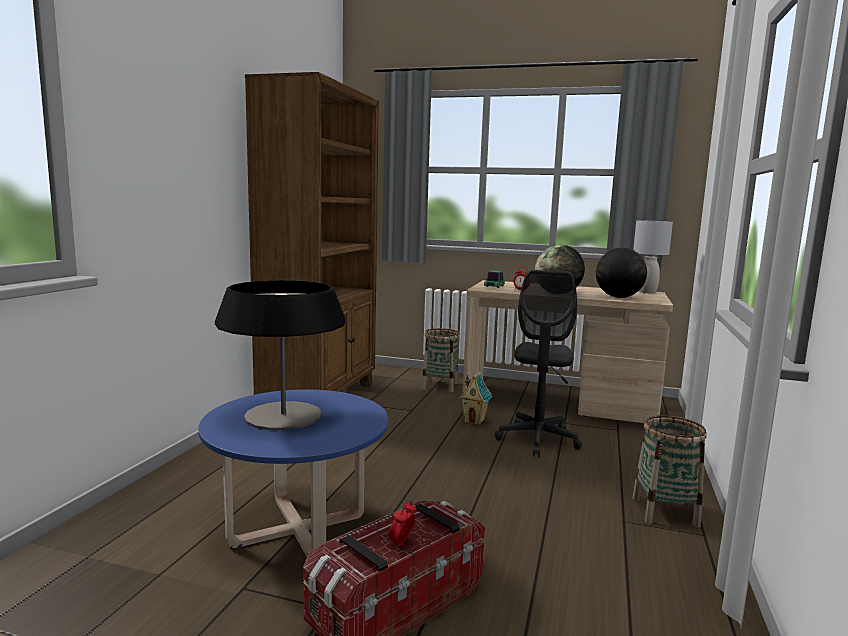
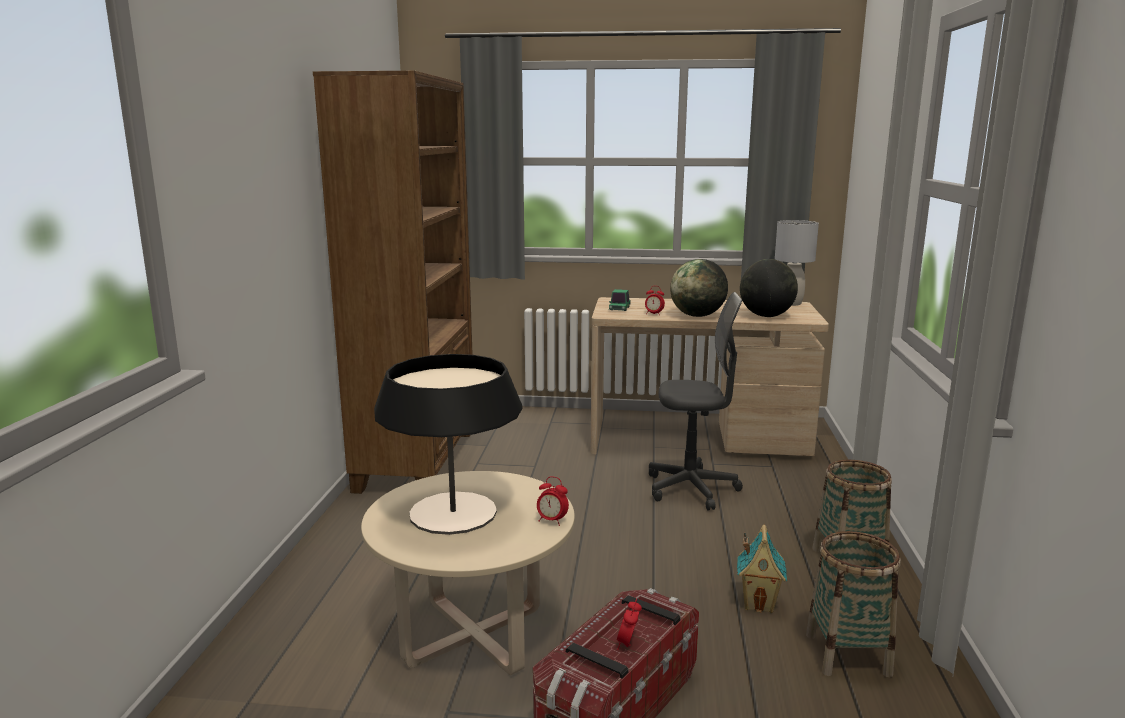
camera: 10 degrees left, 5 degrees up
blue coffee table [198,389,389,557] -> beige coffee table [361,471,575,675]
basket [421,328,459,392] -> basket moved to [806,531,900,677]
toy house [459,371,493,425] -> toy house moved to [737,525,787,613]
grey office chair [495,270,582,457] -> grey office chair turned 90 degrees counterclockwise [649,292,743,510]
none -> alarm clock [537,476,569,526]

